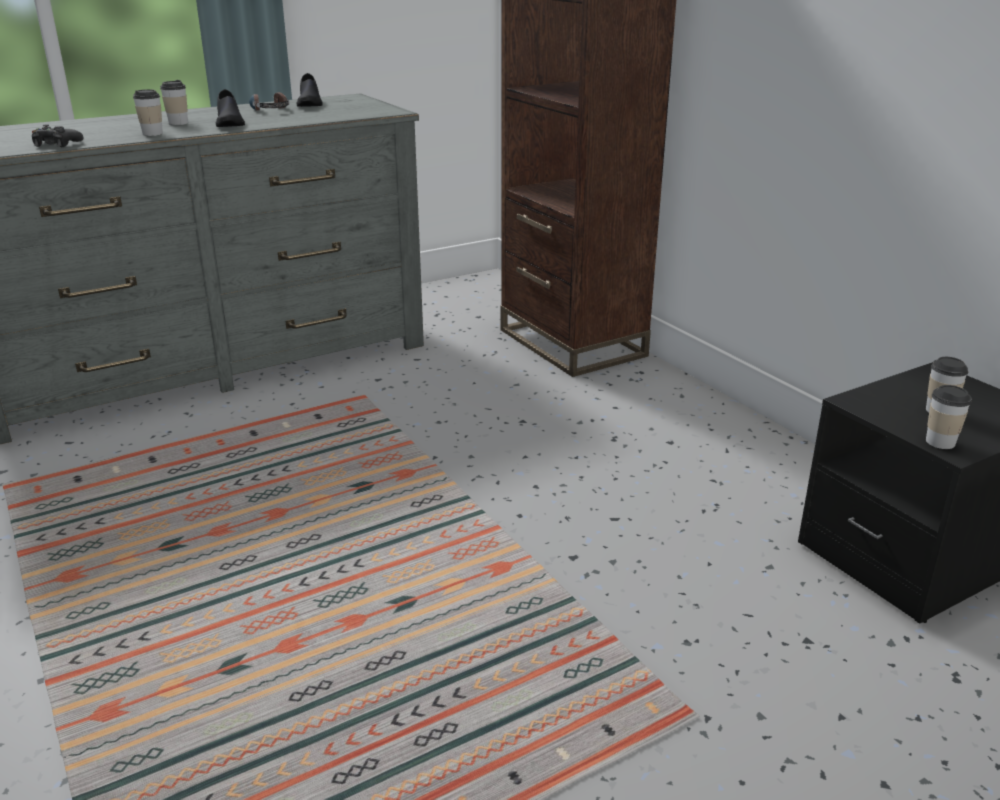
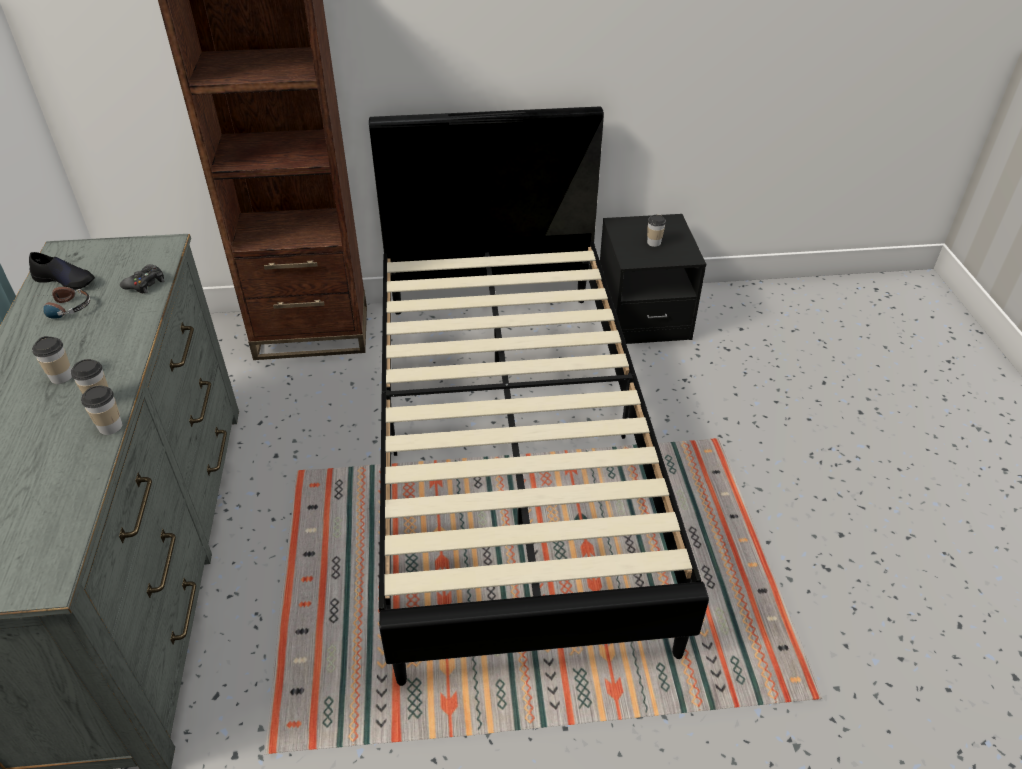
camera: 65 degrees left, 15 degrees up
black game controller [32,124,84,147] -> black game controller moved to [120,264,164,293]
black shoe [216,89,245,127] -> none
cup [926,385,972,449] -> cup moved to [81,385,122,435]
none -> black bed [369,106,709,686]

